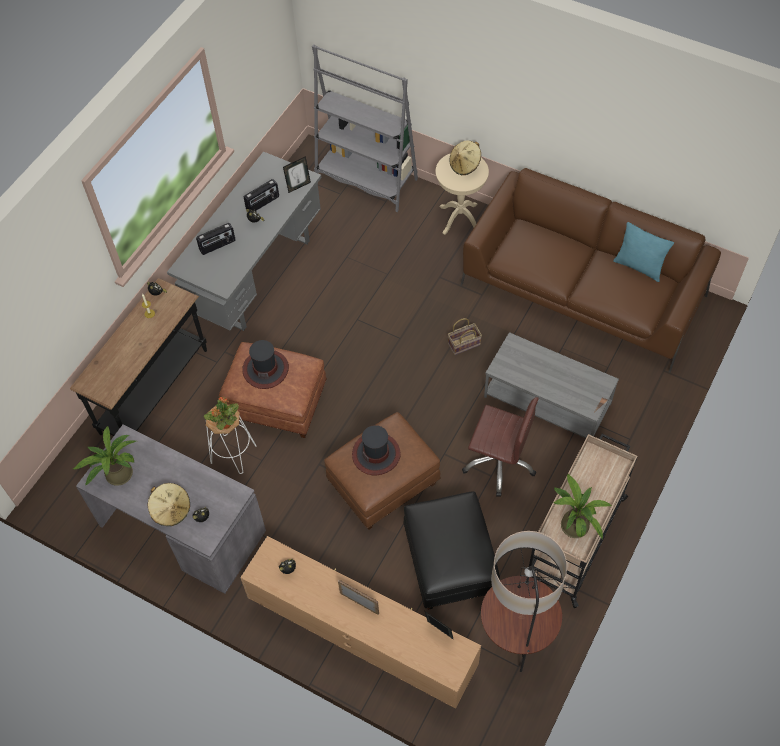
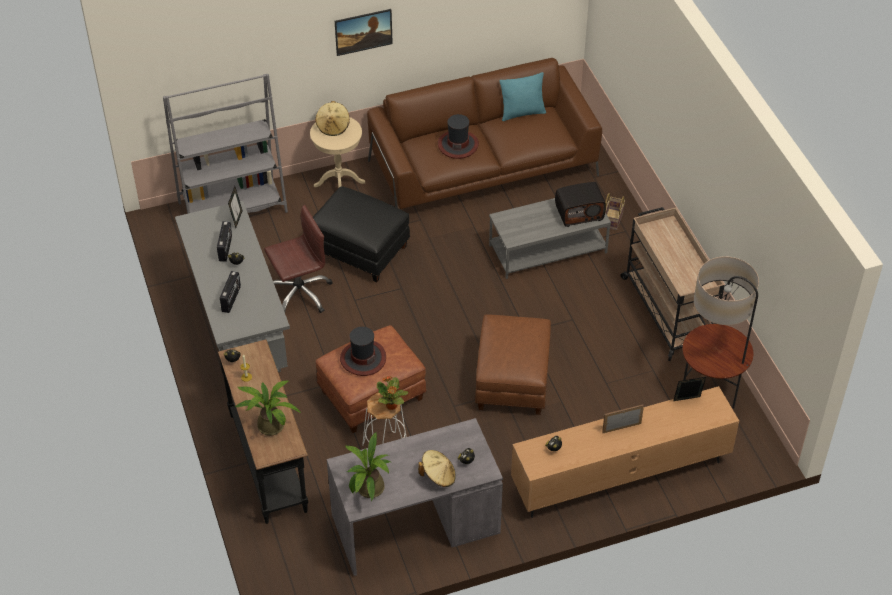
camera: 50 degrees left, 10 degrees down
hat [352,425,401,475] -> hat moved to [438,114,479,159]
black ottoman [403,491,500,610] -> black ottoman moved to [313,186,410,282]
basket [448,318,482,355] -> basket moved to [604,193,625,230]
brown office chair [462,397,539,497] -> brown office chair moved to [264,205,333,313]
potted plant [554,473,612,539] -> potted plant moved to [235,381,301,436]
none -> picture [335,9,393,56]
none -> radio [555,182,606,227]

